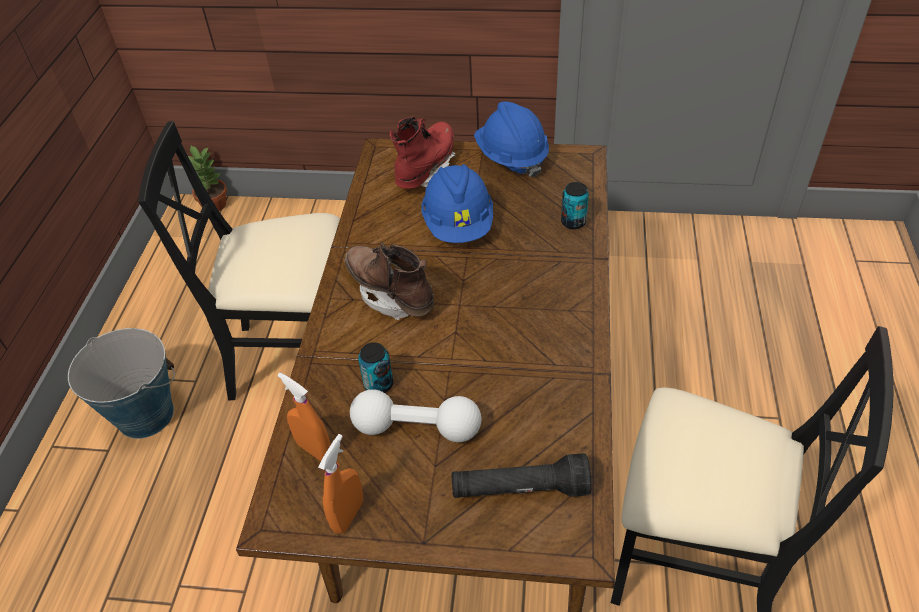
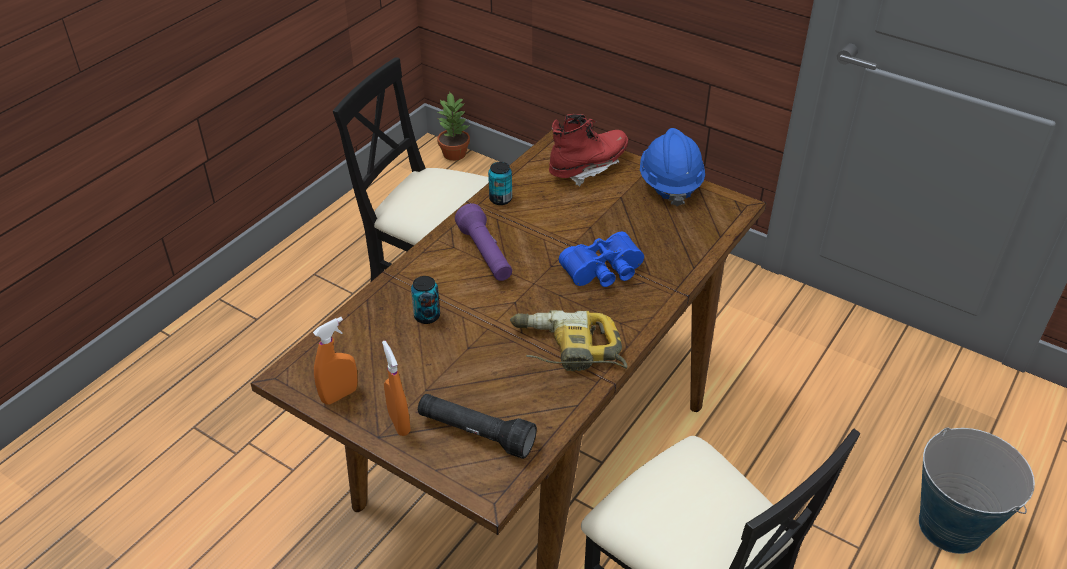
camera: 25 degrees right, 5 degrees down
bucket [68,328,175,439] -> bucket moved to [919,427,1035,554]
orange spray bottle [278,372,331,461] -> orange spray bottle moved to [382,341,410,436]
brown boot [344,243,435,320] -> purple flashlight [455,203,512,281]
white dumbbell [350,389,481,442] -> none
blue hard hat [421,164,493,243] -> none
can [561,182,589,229] -> can moved to [488,162,512,205]
none -> power drill [510,310,628,371]
none -> blue binoculars [559,232,644,287]

